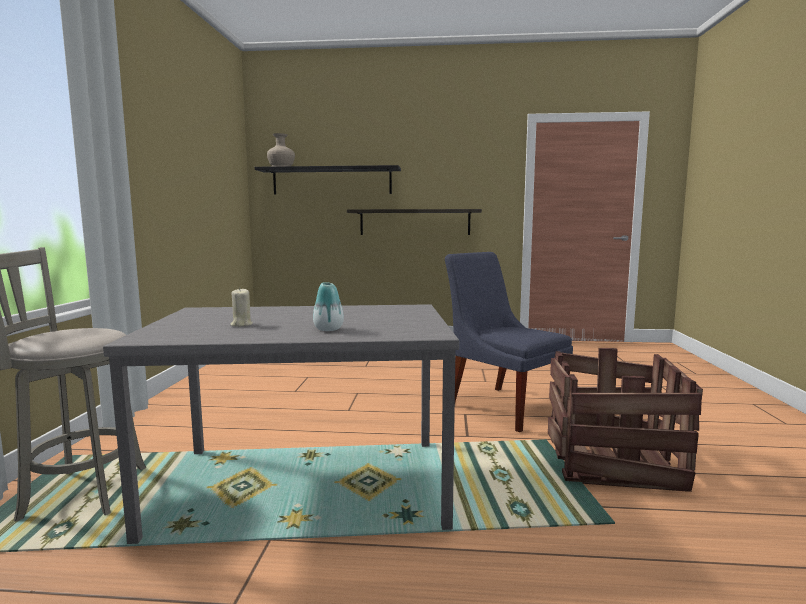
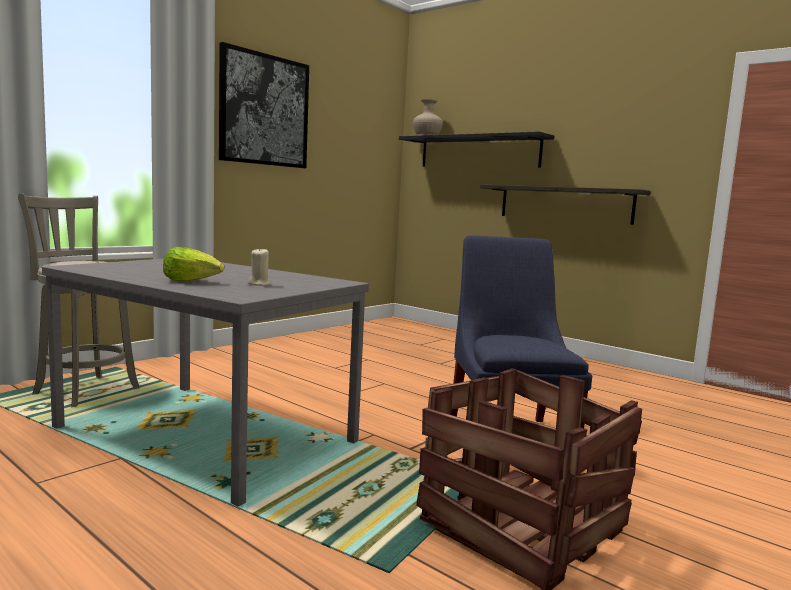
camera: 35 degrees right, 0 degrees up
beige candle [230,288,253,327] -> beige candle moved to [248,247,270,286]
vase [313,282,344,331] -> lettuce [163,247,224,281]
none -> picture [219,42,309,168]

